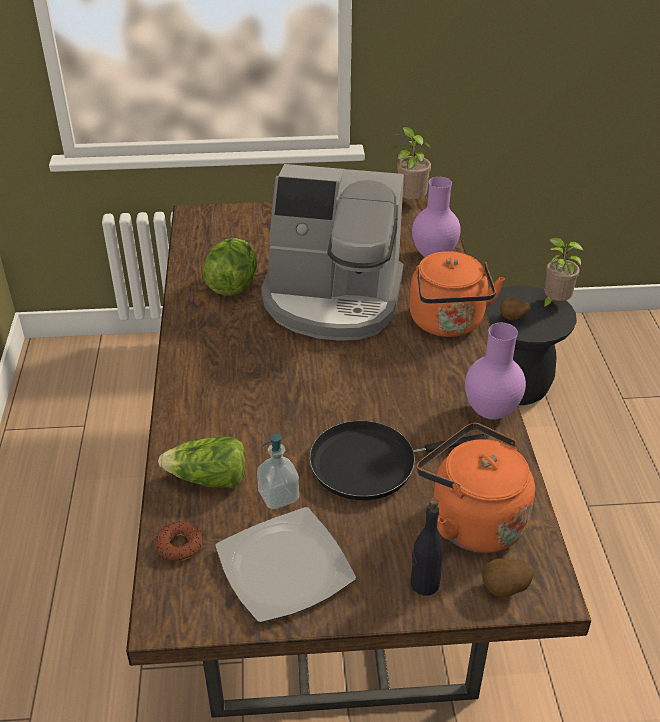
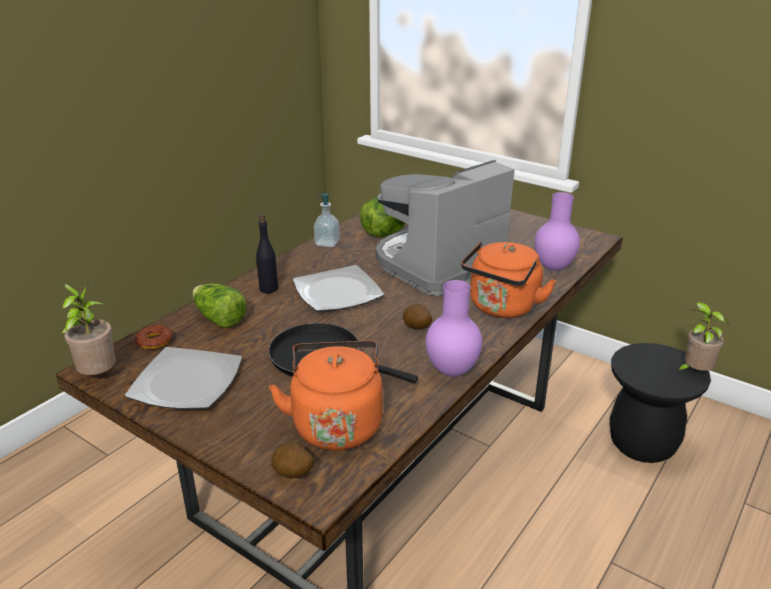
camera: 40 degrees right, 10 degrees down
soap dispenser [257,434,299,509] -> soap dispenser moved to [314,193,340,247]
coffee machine [261,164,404,341] -> coffee machine turned 90 degrees clockwise [375,160,515,296]
potted plant [393,127,431,199] -> potted plant moved to [62,282,116,375]
black bottle [411,498,444,596] -> black bottle moved to [256,214,278,293]
potato [500,298,531,320] -> potato moved to [403,304,432,329]
none -> plate [293,265,384,312]

